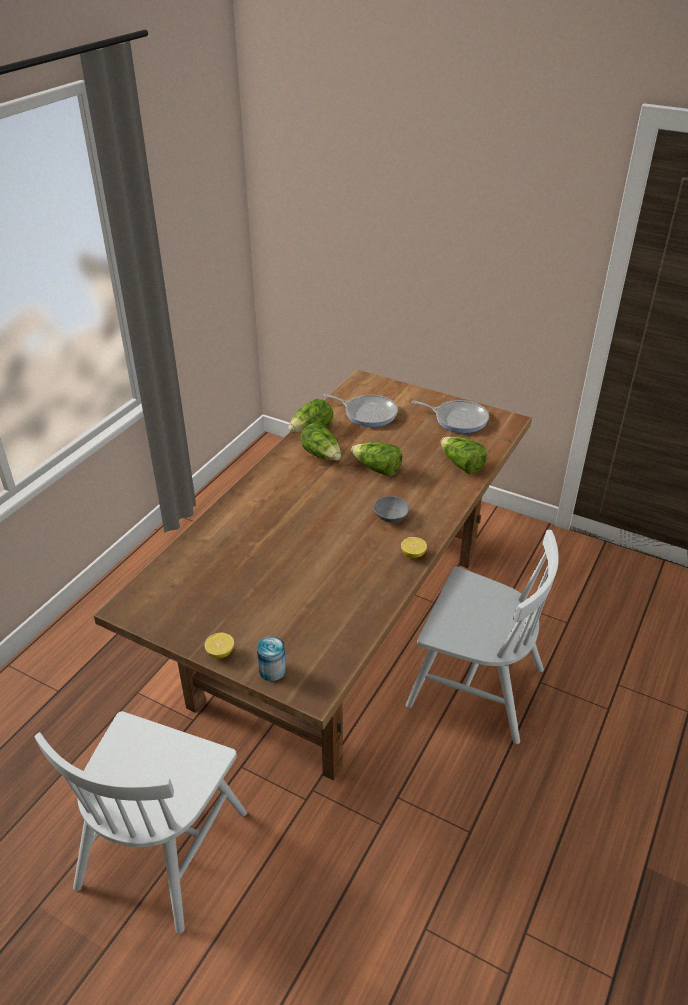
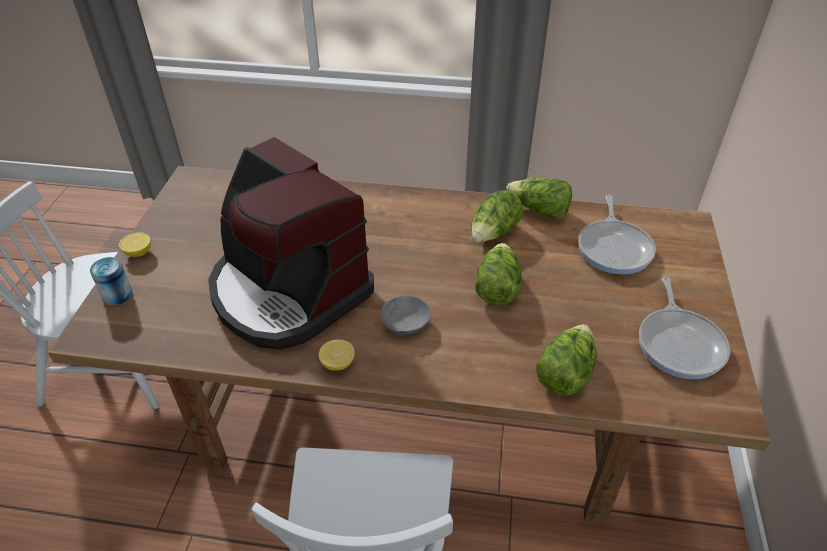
camera: 70 degrees right, 5 degrees up
none -> coffee machine [208,137,374,350]

